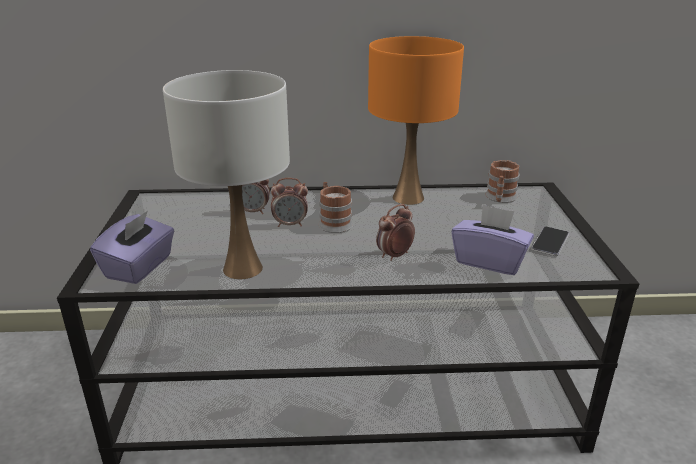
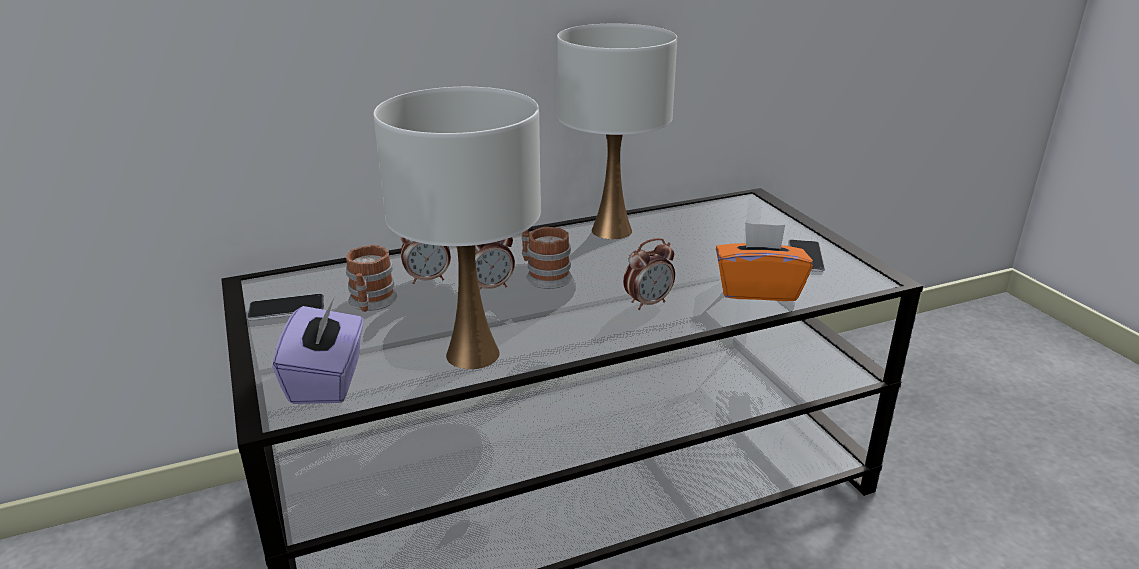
camera: 20 degrees left, 0 degrees up
orange table lamp [368,36,464,205] -> white table lamp [557,24,677,239]
alarm clock [376,204,415,261] -> alarm clock turned 150 degrees counterclockwise [623,238,675,310]
purple tissue box [451,205,534,275] -> orange tissue box [716,222,813,301]
mug [485,160,519,203] -> mug moved to [346,245,397,312]
none -> phone [247,294,324,321]

